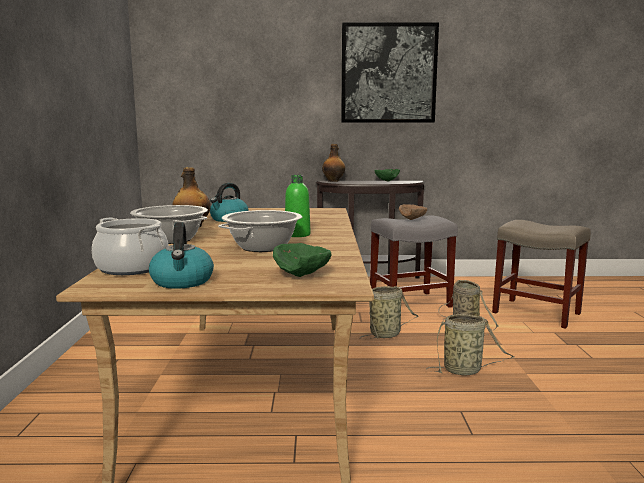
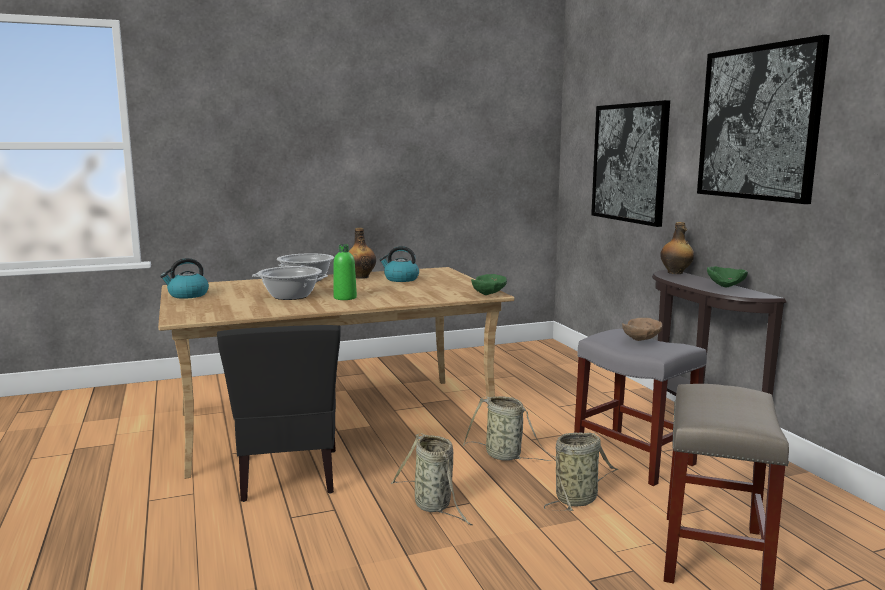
camera: 70 degrees right, 0 degrees up
cooking pot [92,217,169,275] -> none
green bowl [273,243,332,277] -> green bowl moved to [471,274,507,295]
none -> black chair [217,325,340,502]
none -> picture [591,100,670,227]

